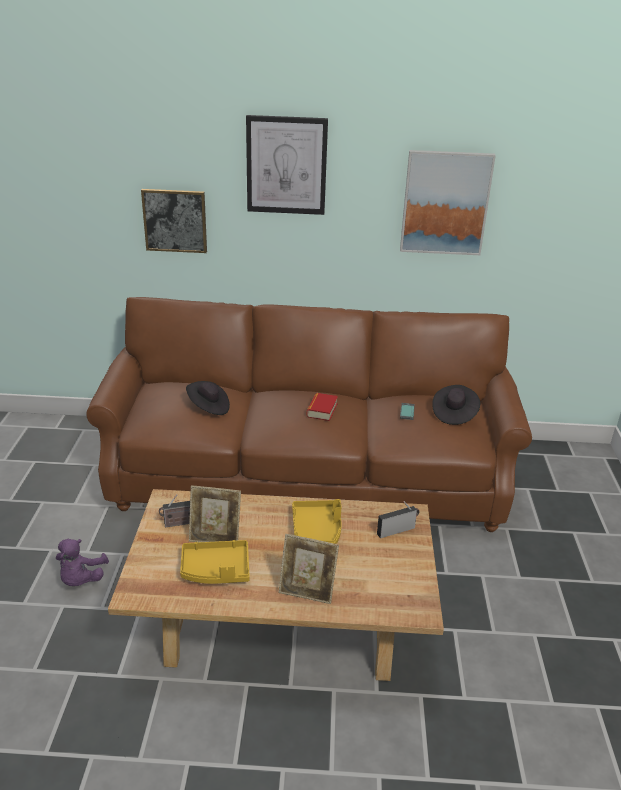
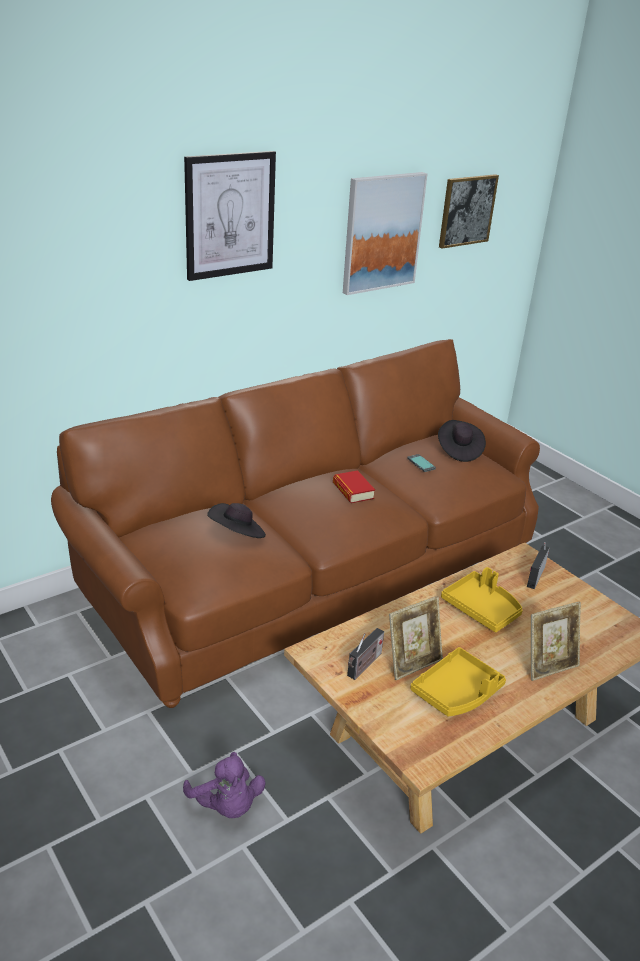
camera: 40 degrees left, 0 degrees up
picture [141,189,207,253] -> picture moved to [439,174,499,249]

